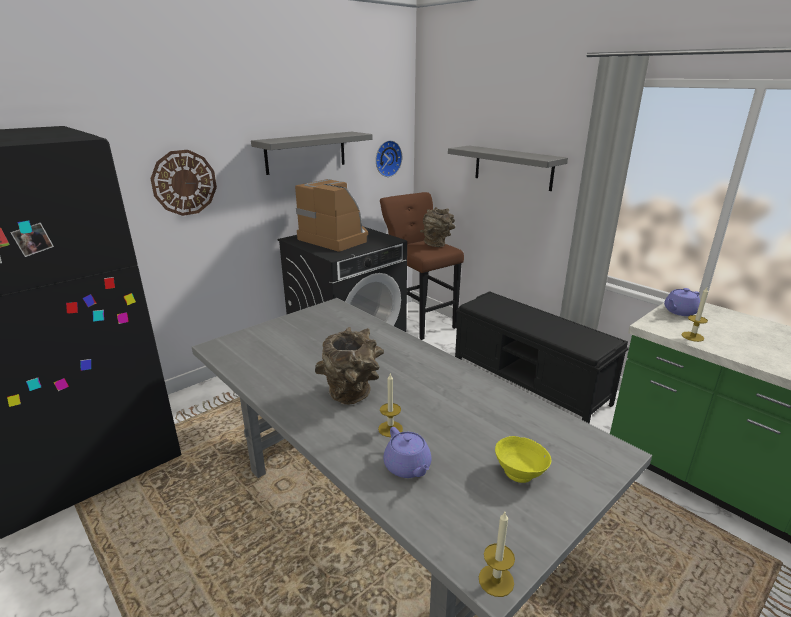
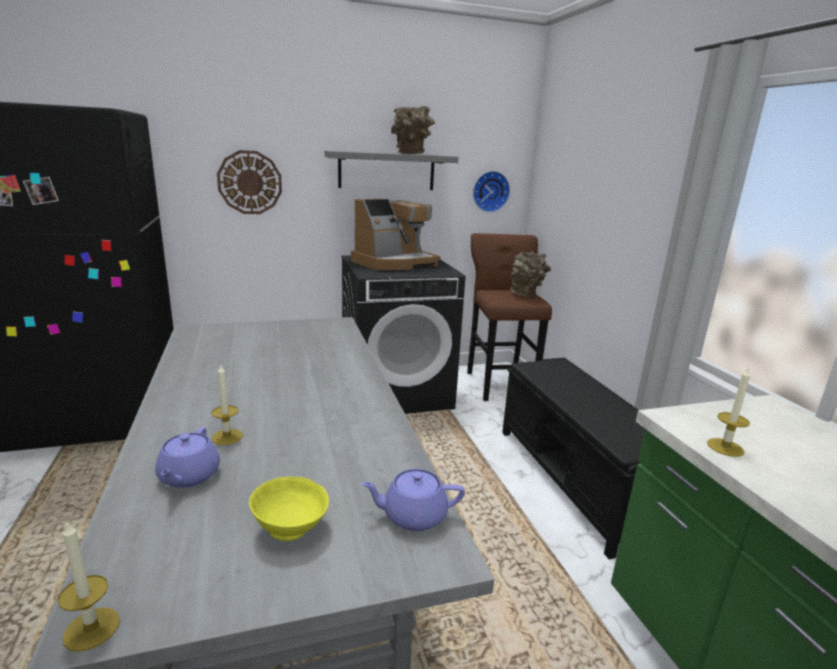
camera: 25 degrees right, 5 degrees down
coffee machine [295,179,368,252] -> coffee machine turned 75 degrees clockwise [351,199,441,270]
brown vase [315,327,384,405] -> brown vase moved to [391,106,435,154]
grey shelf [448,146,568,191] -> none
purple teapot [664,288,700,316] -> purple teapot moved to [361,469,465,531]

